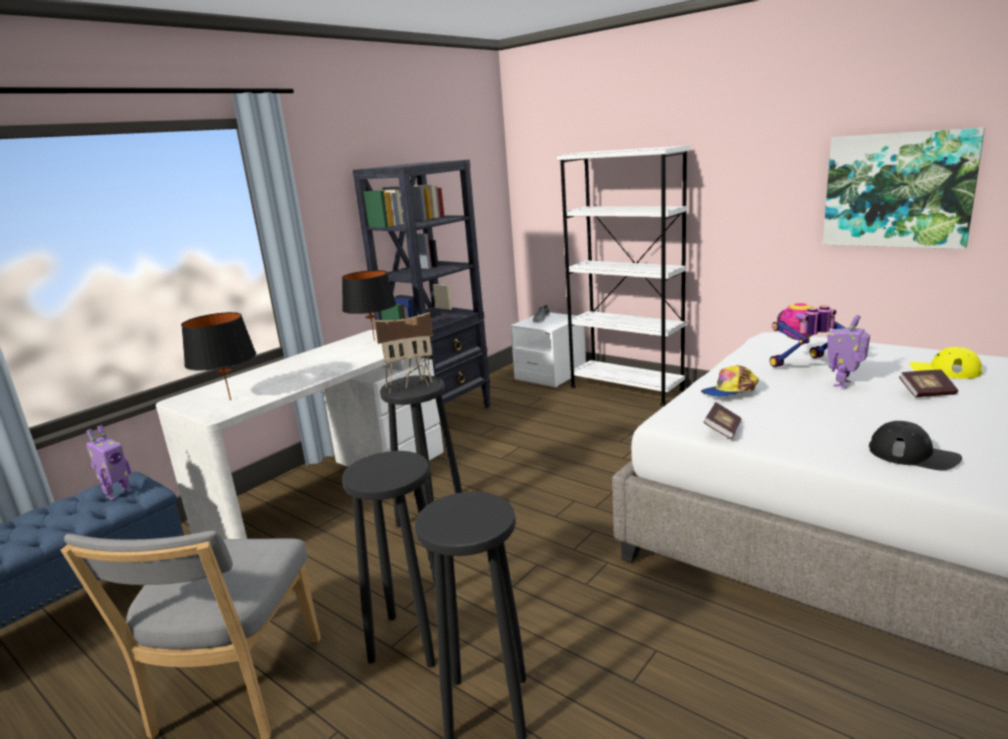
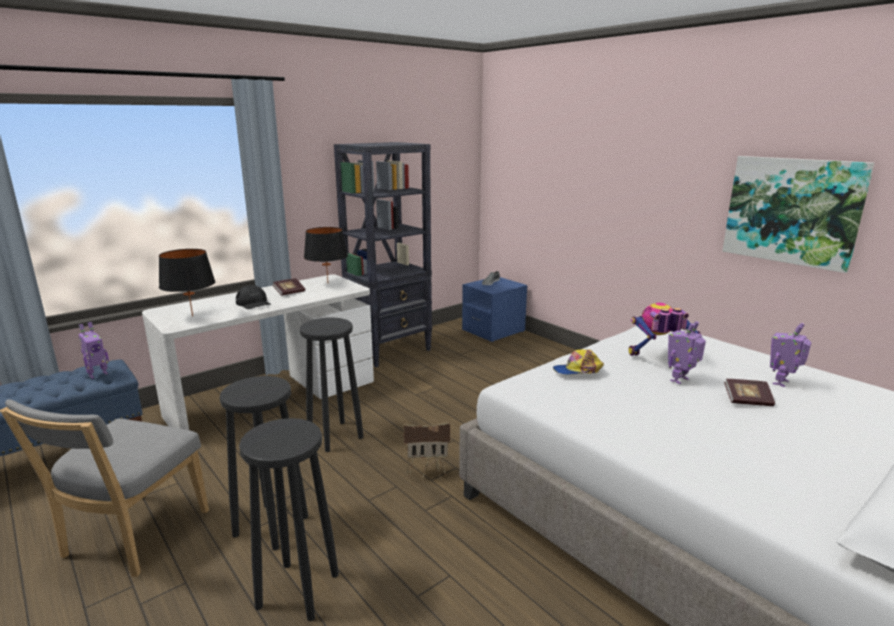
camera: 10 degrees right, 0 degrees up
toy house [374,312,433,394] -> toy house moved to [404,422,451,482]
white nightstand [510,312,586,387] -> blue nightstand [462,277,527,342]
white bookcase [557,145,690,406] -> none
book [703,402,742,439] -> book moved to [272,278,305,296]
black cap [869,421,962,470] -> black cap moved to [236,285,271,309]
yellow cap [910,347,983,379] -> toy robot [770,323,812,387]

